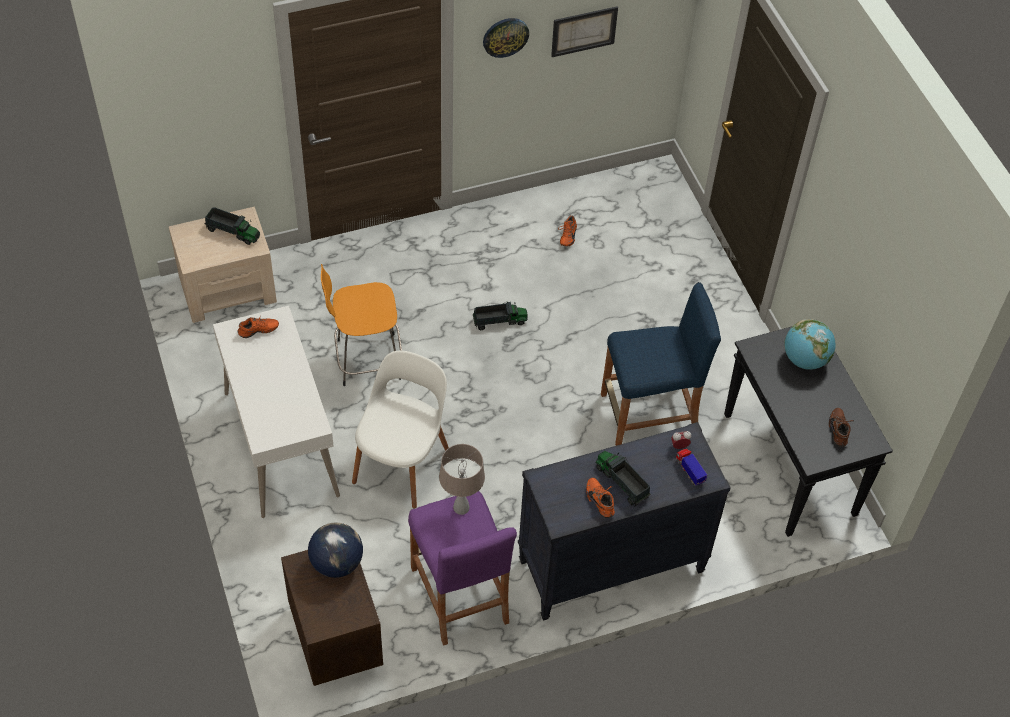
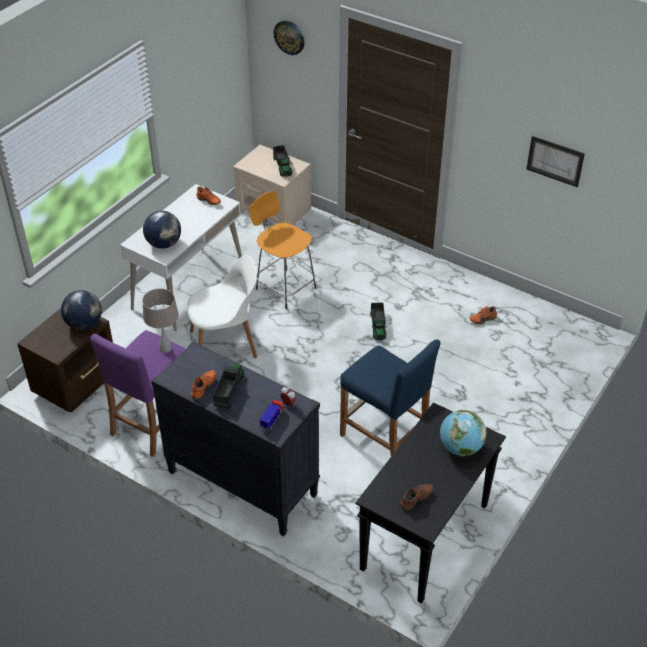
camera: 55 degrees right, 10 degrees down
toy truck [473,302,528,330] -> toy truck turned 45 degrees clockwise [370,303,387,340]
wall clock [483,18,529,58] -> wall clock moved to [274,20,304,55]
none -> globe [143,211,181,249]

